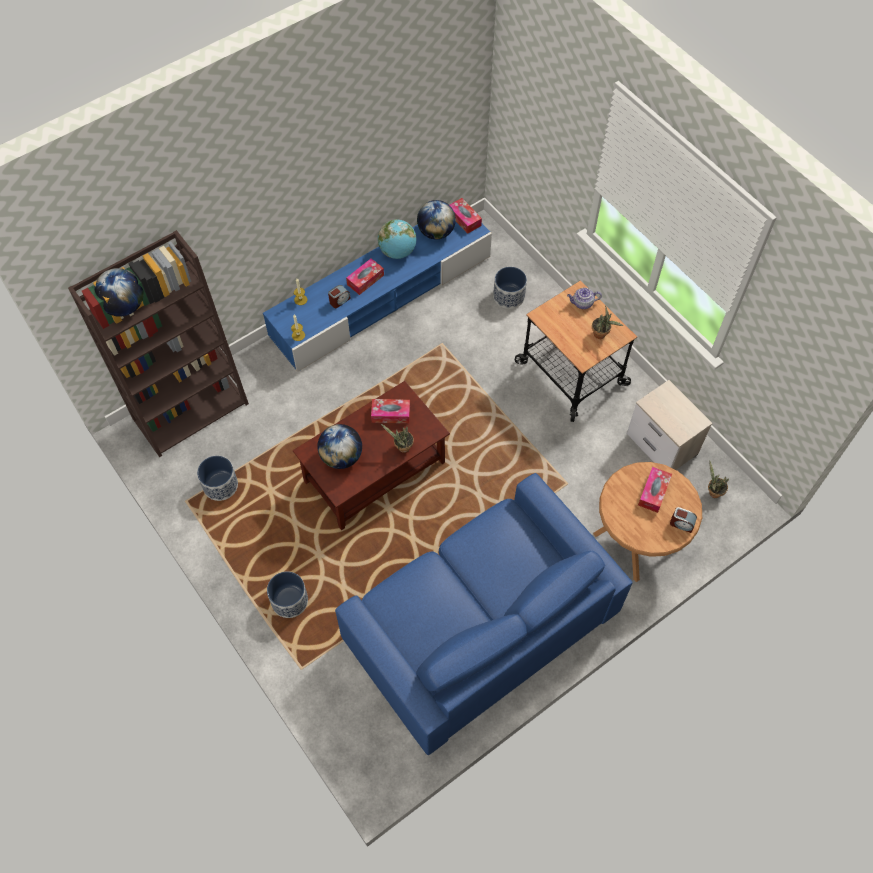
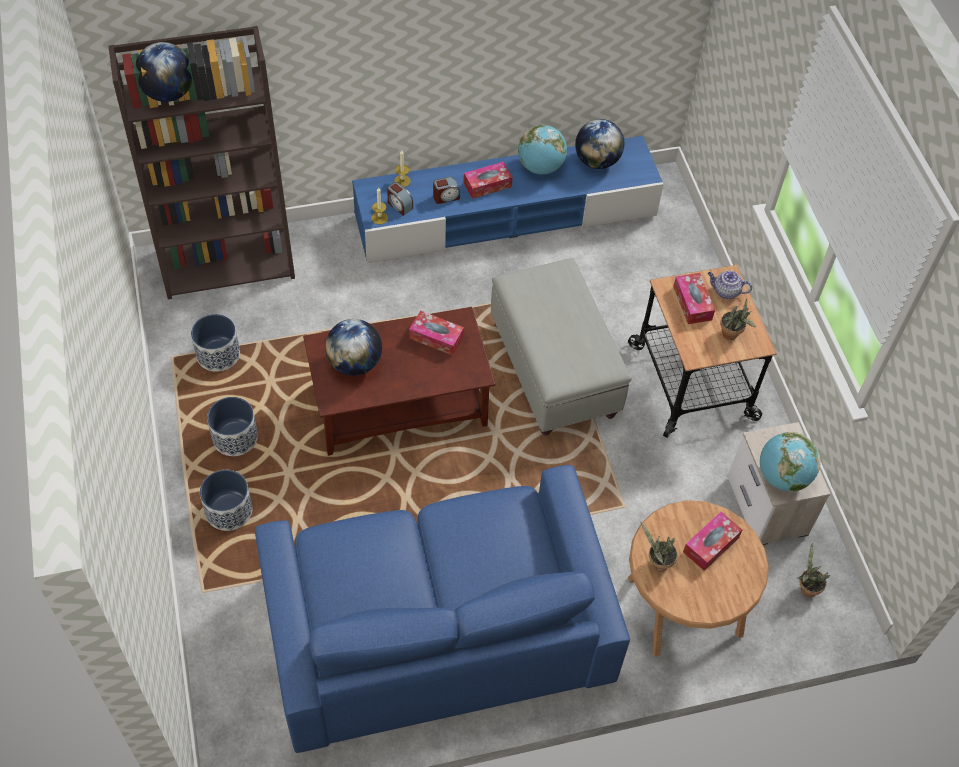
camera: 20 degrees right, 5 degrees down
potted plant [381,424,414,453] -> potted plant moved to [641,521,678,571]
tissue box [450,198,482,234] -> tissue box moved to [673,273,715,324]
planter [493,267,527,309] -> planter moved to [207,397,258,456]
alarm clock [670,507,697,533] -> alarm clock moved to [387,182,413,216]
none -> grey ottoman [491,258,632,436]
none -> globe [760,432,821,492]

